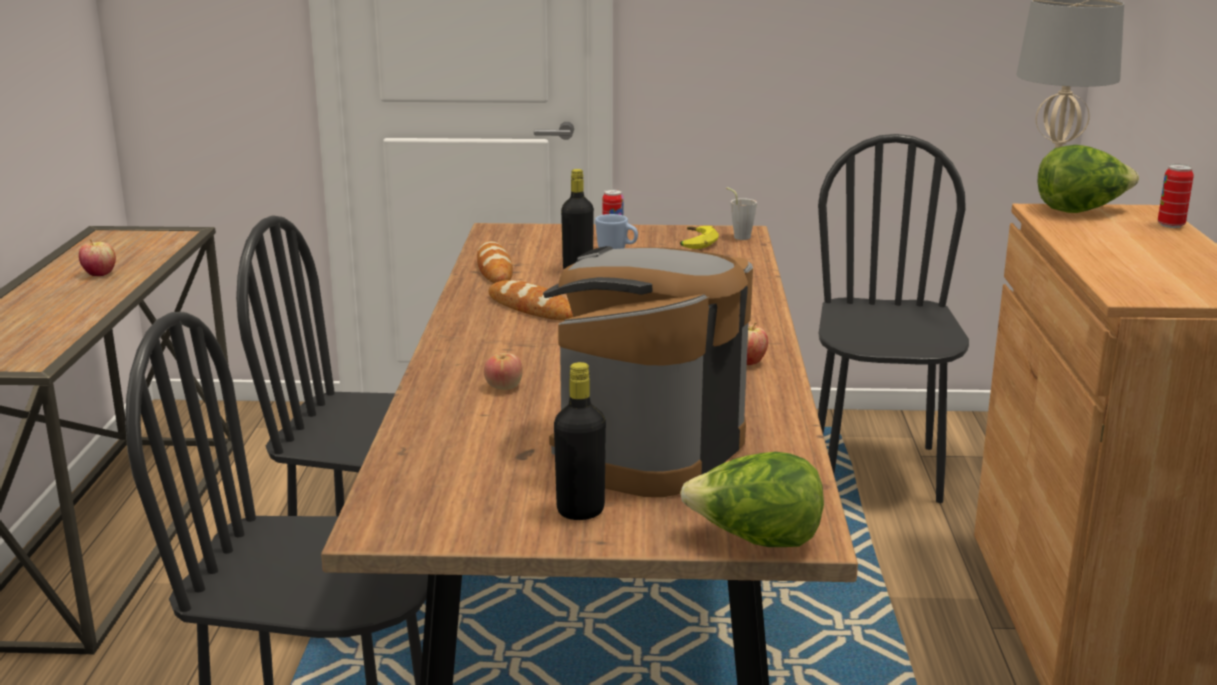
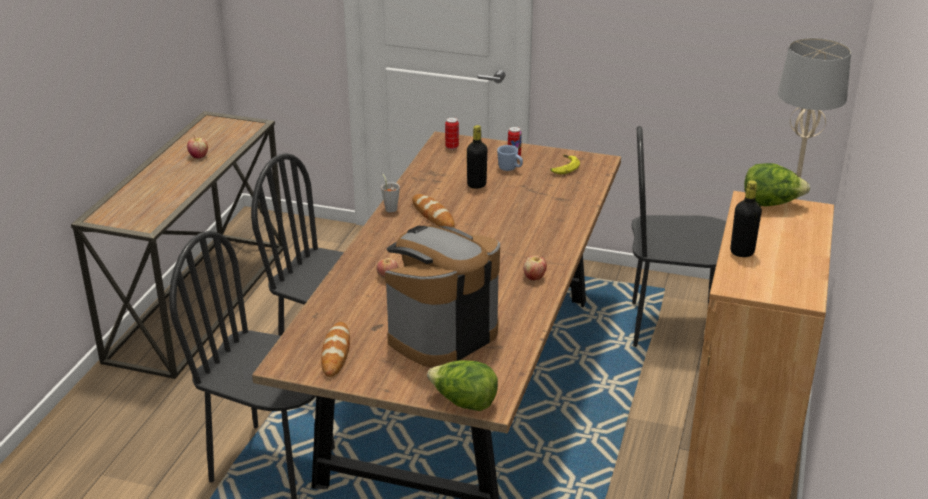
camera: 15 degrees right, 10 degrees up
bread [477,241,513,283] -> bread moved to [321,322,350,377]
black bottle [554,362,606,520] -> black bottle moved to [730,180,762,257]
grey cup [726,187,757,240] -> grey cup moved to [381,174,400,213]
black chair [818,134,969,503] -> black chair turned 105 degrees counterclockwise [632,126,726,347]
can [1158,164,1194,228] -> can moved to [445,117,459,150]

